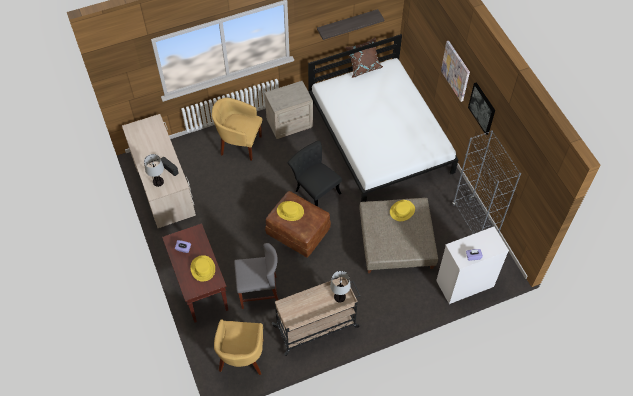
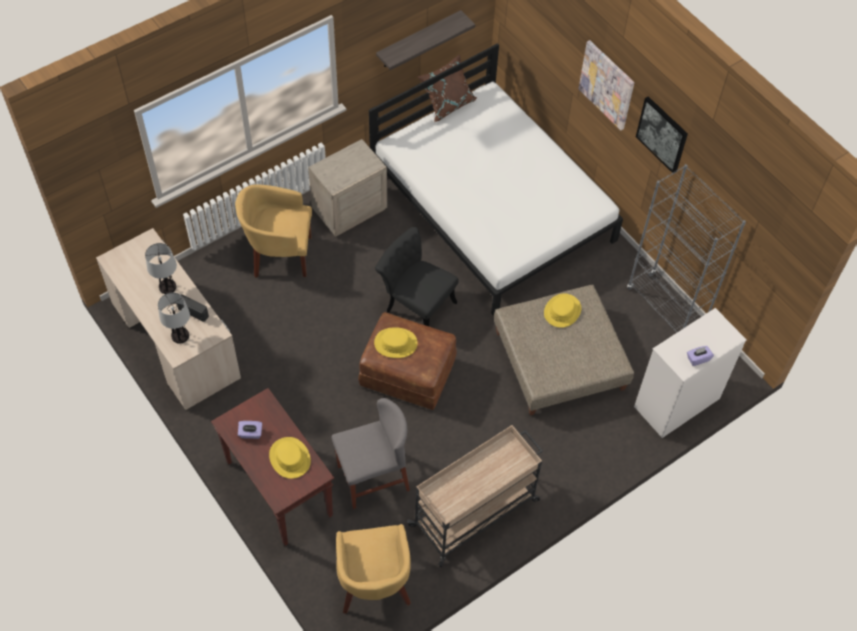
camera: 15 degrees left, 0 degrees up
table lamp [330,271,351,302] -> table lamp moved to [145,243,177,294]

